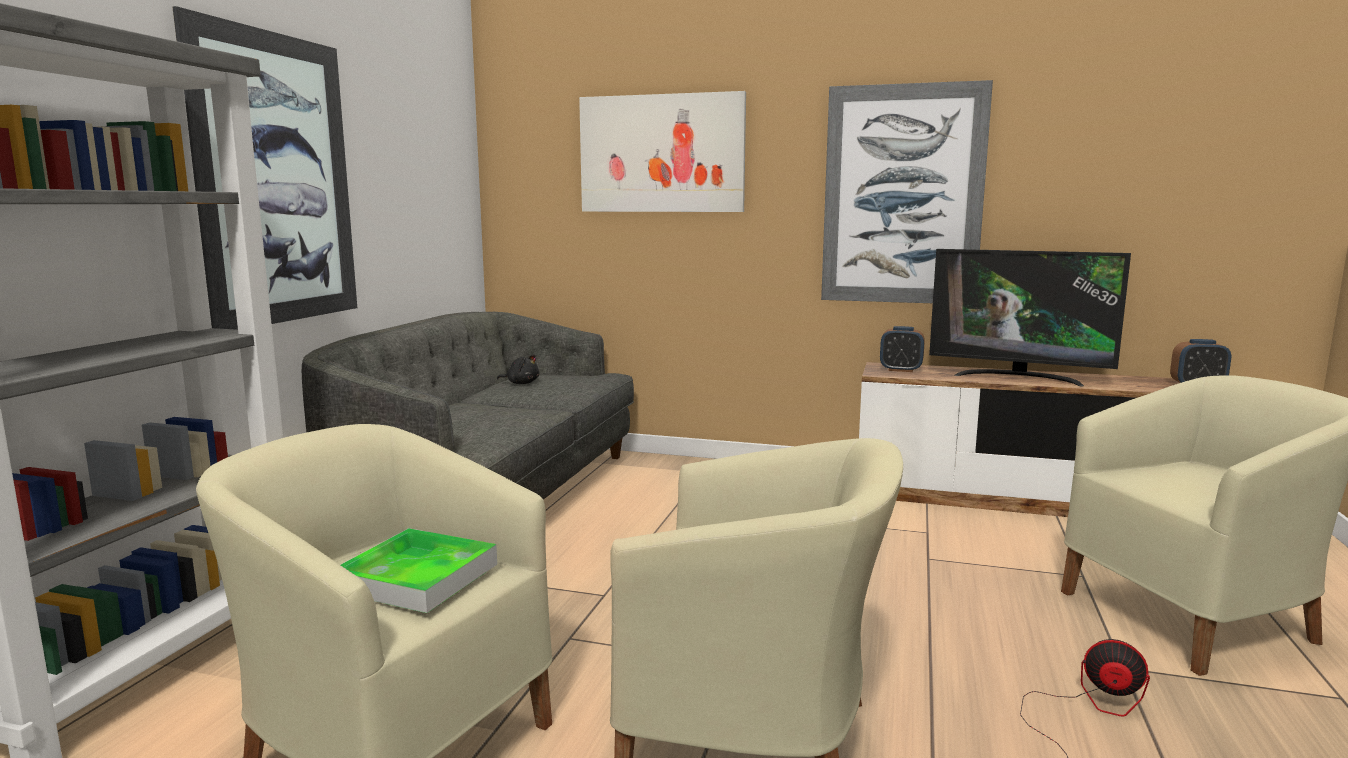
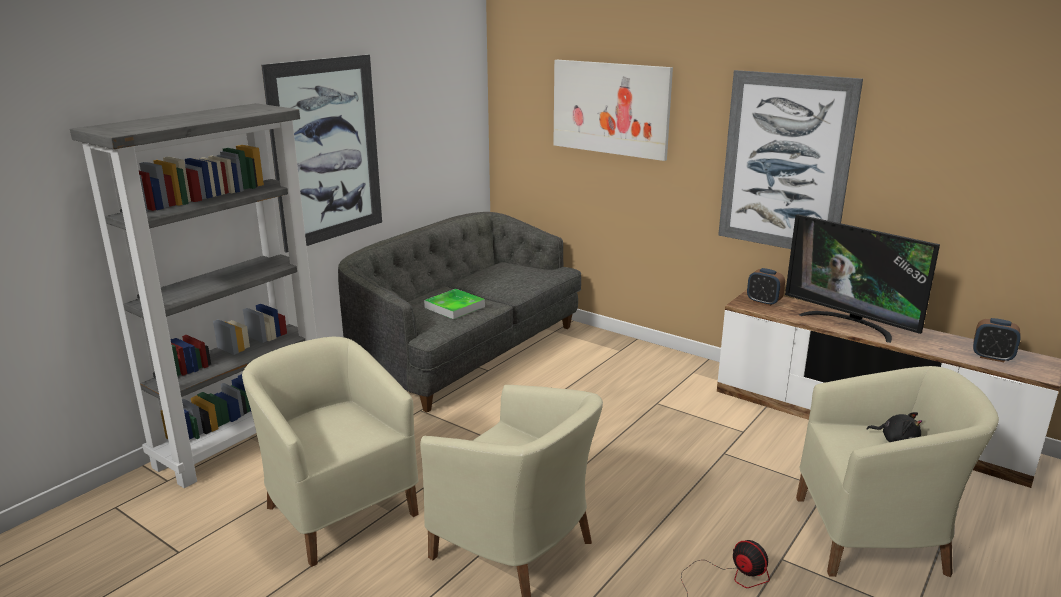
camera: 20 degrees right, 10 degrees up
tray [341,528,497,613] -> tray moved to [424,289,485,319]
black plush toy [497,354,539,384] -> black plush toy moved to [867,412,922,442]

